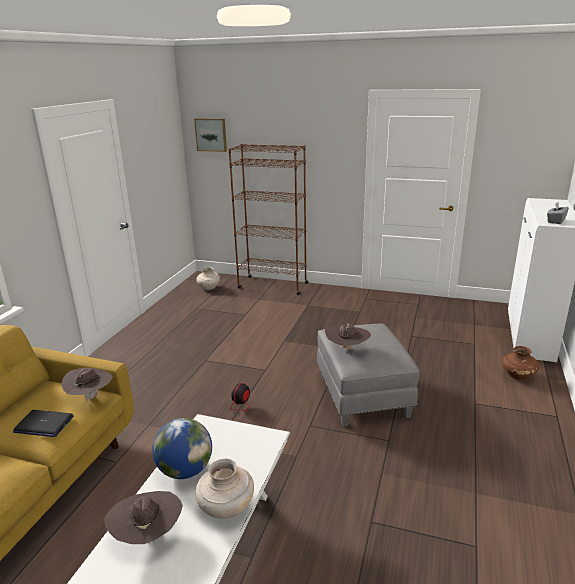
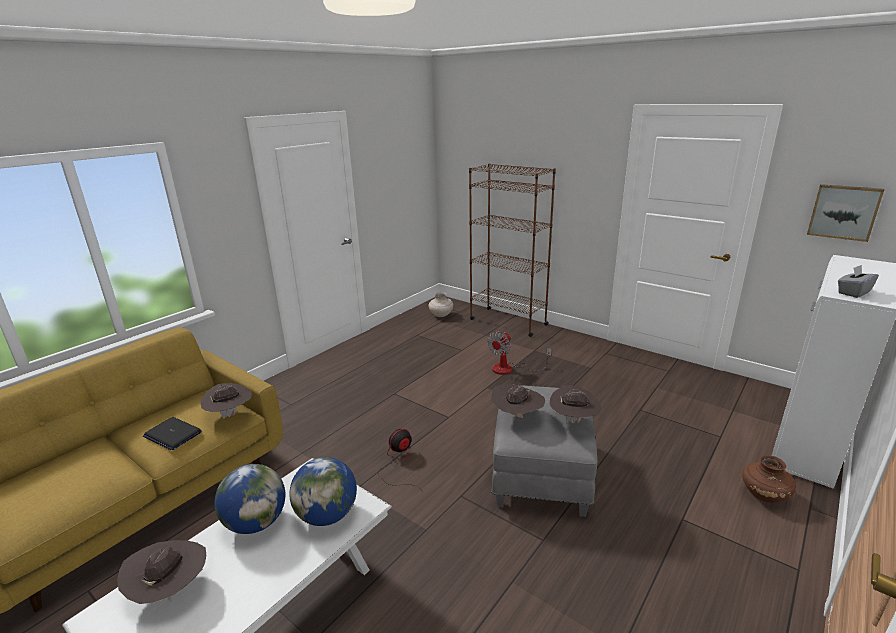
camera: 20 degrees right, 0 degrees up
picture [194,118,227,152] -> picture moved to [807,184,884,242]
beige vase [195,459,254,519] -> none
none -> globe [289,457,357,526]
none -> fan [487,332,552,375]
none -> brown hat [550,385,601,423]

